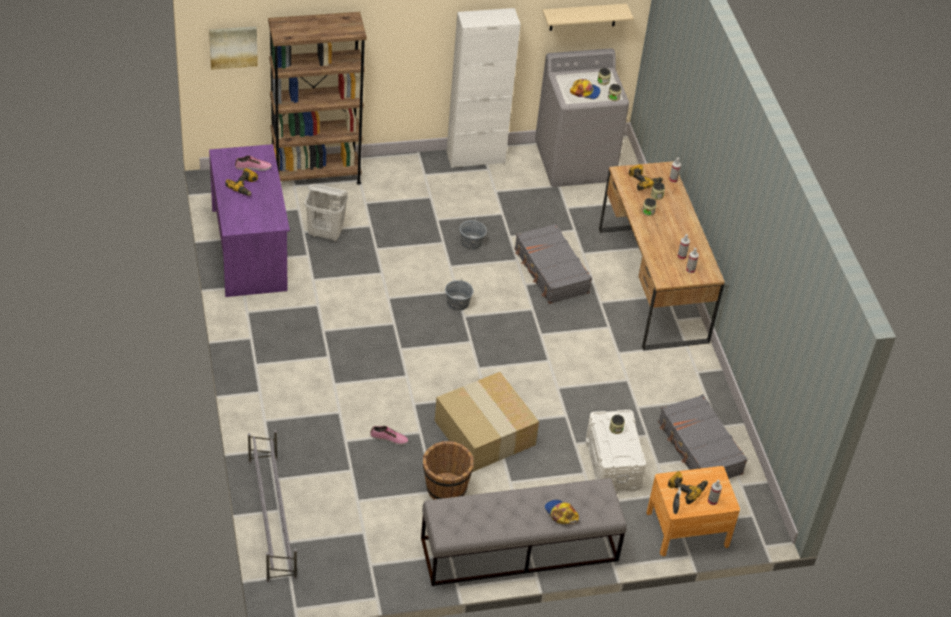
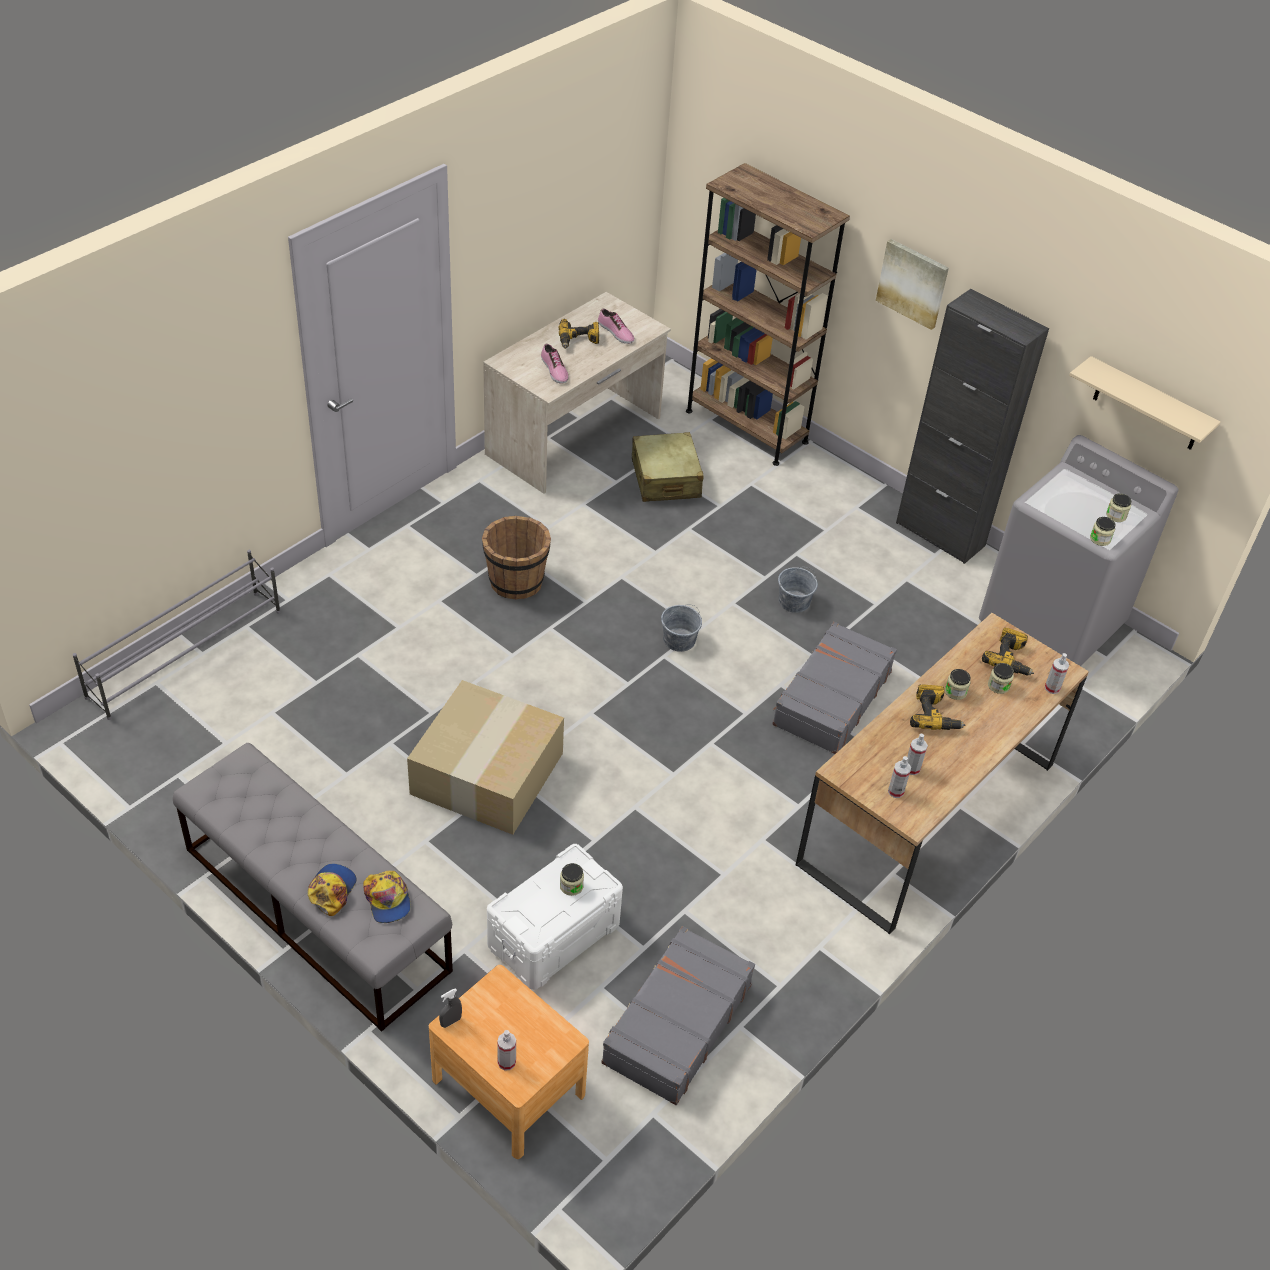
camera: 55 degrees right, 0 degrees up
picture [209,26,258,70] -> picture moved to [876,239,949,330]
purple desk [209,144,290,297] -> beige desk [483,292,671,494]
white laundry basket [305,184,348,242] -> beige suitcase [632,432,704,502]
shoe [370,426,408,445] -> shoe moved to [541,344,569,384]
brown bucket [423,441,474,499] -> brown bucket moved to [482,516,551,599]
white cabinet [447,8,520,168] -> black cabinet [896,289,1049,564]
cap [570,79,601,99] -> cap moved to [363,871,410,923]
power drill [667,471,708,504] -> power drill moved to [910,684,965,730]

